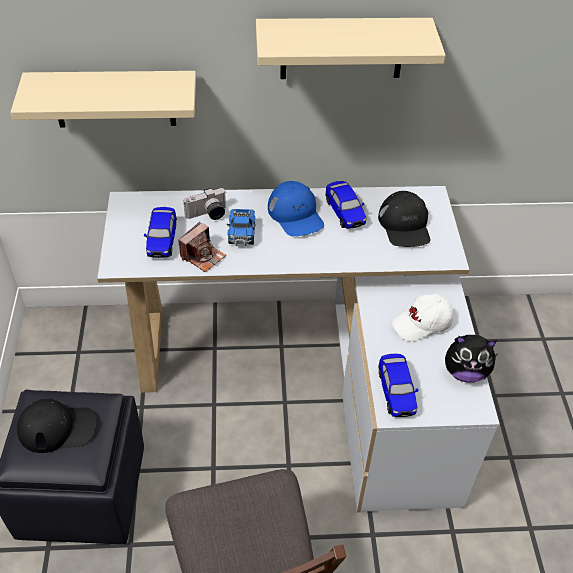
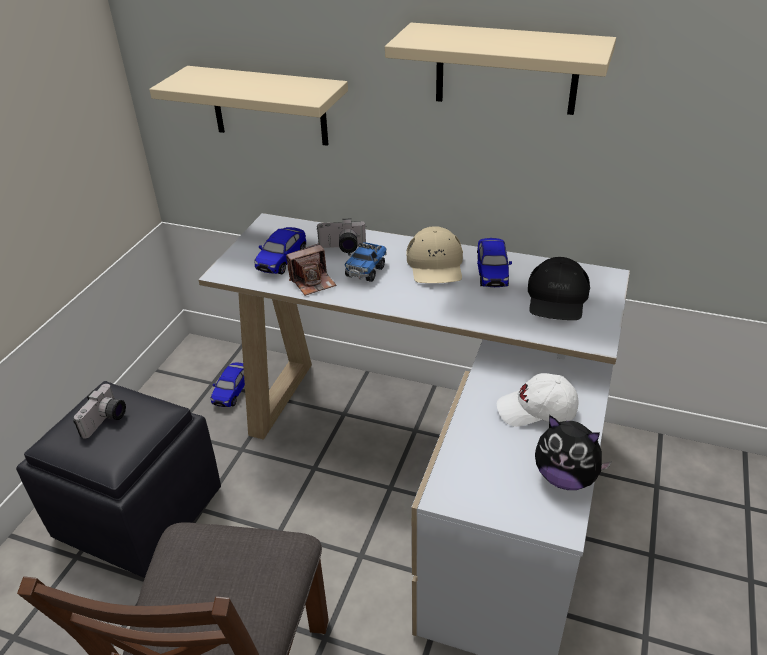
camera: 25 degrees right, 10 degrees down
black cap [17,399,97,453] -> camera [73,384,126,439]
blue cap [268,181,324,236] -> beige cap [406,226,463,283]
toy car [378,354,418,417] -> toy car moved to [211,363,245,407]

